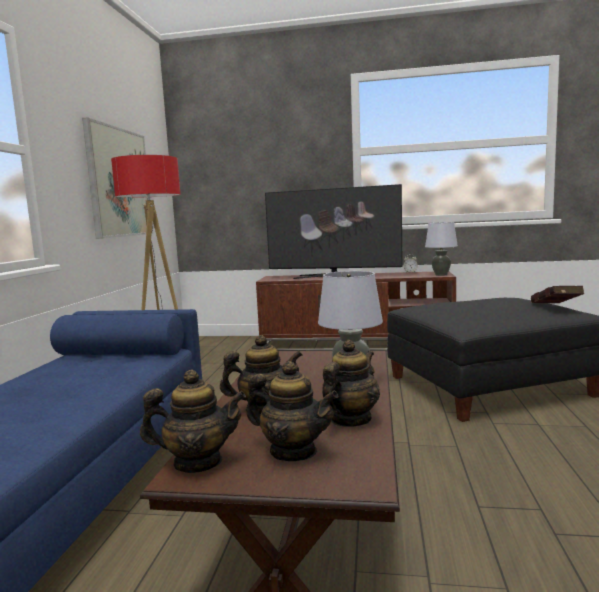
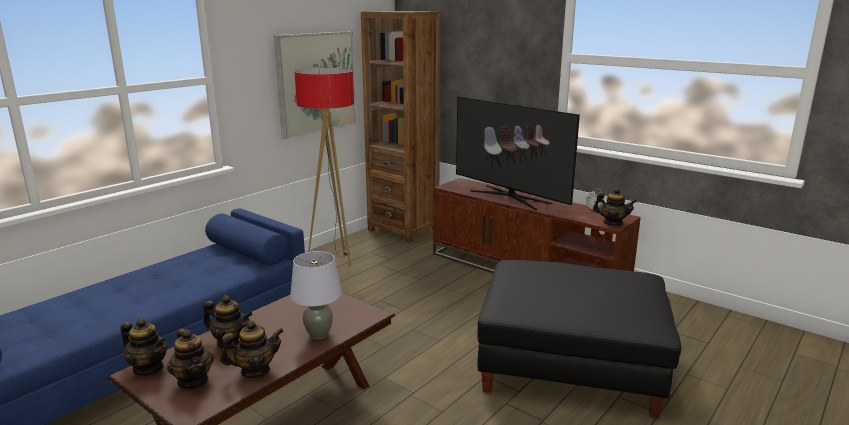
camera: 30 degrees right, 10 degrees up
grey table lamp [425,222,458,276] -> teapot [593,188,637,226]
red book [531,286,584,303] -> none
none -> brown bookcase [361,11,441,243]

